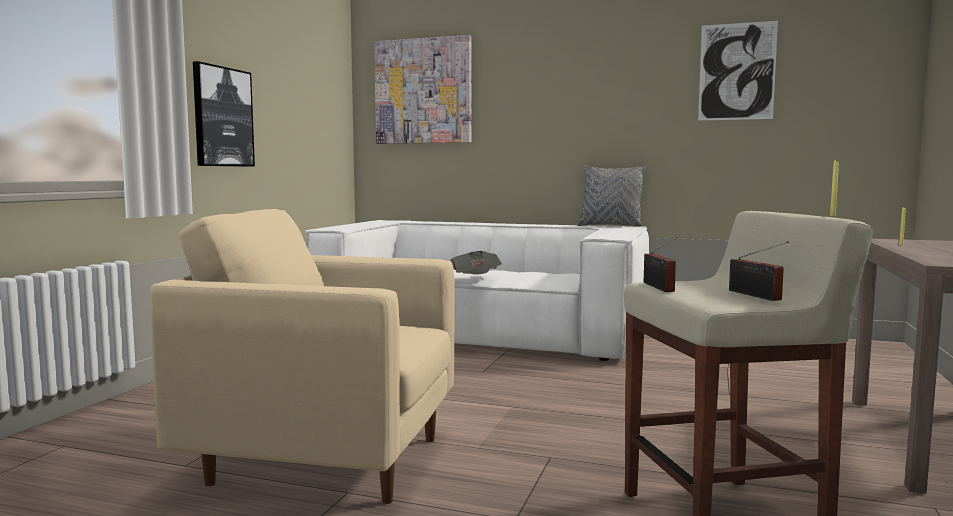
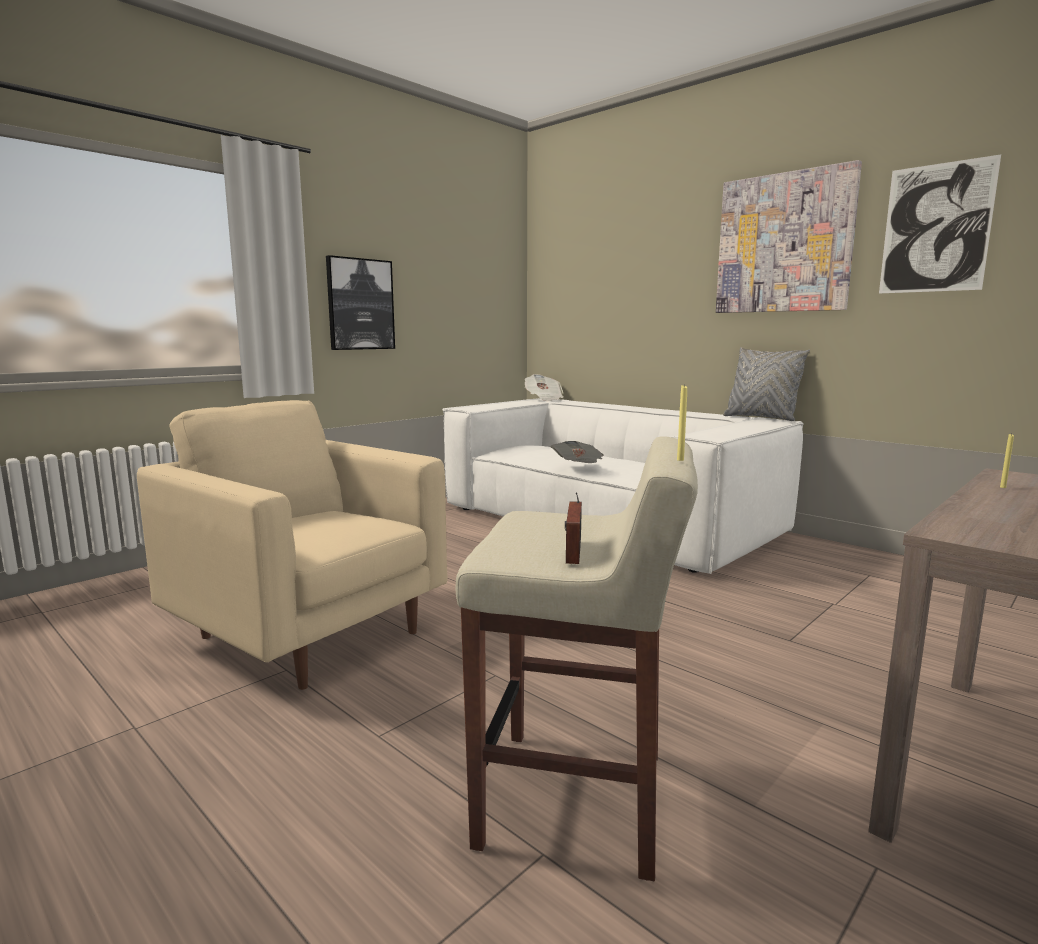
camera: 25 degrees right, 5 degrees up
picture [374,35,471,144] -> picture moved to [716,160,862,313]
radio [644,237,678,292] -> none
none -> newspaper [525,374,564,401]

